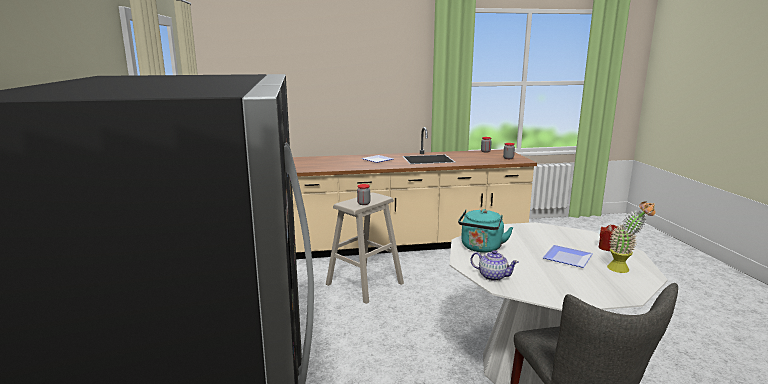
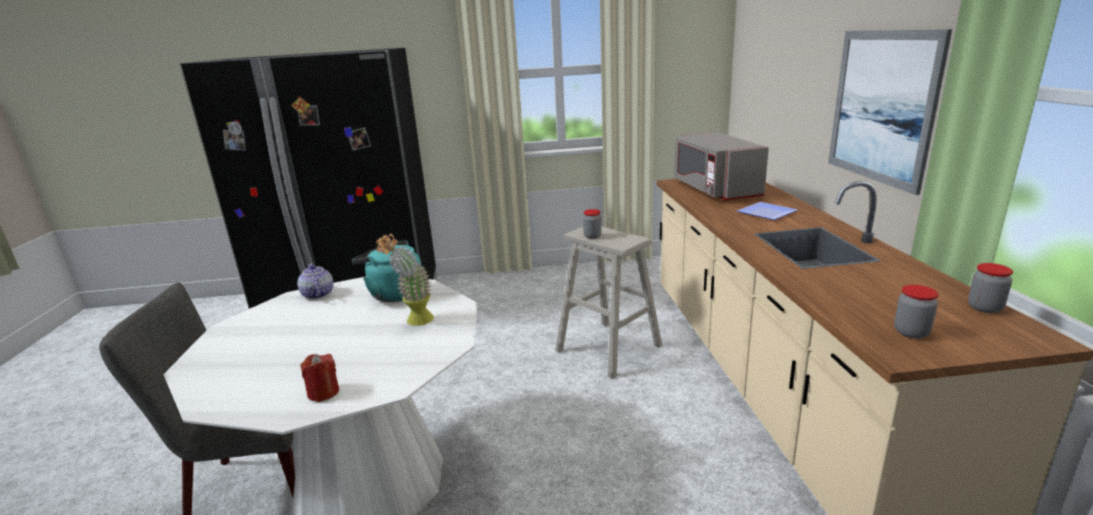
camera: 95 degrees right, 5 degrees up
teapot [471,250,519,281] -> teapot turned 120 degrees clockwise [297,264,334,299]
plate [543,245,593,268] -> none
potted plant [607,201,656,273] -> potted plant moved to [376,234,434,326]
none -> grey microwave [674,132,769,201]
none -> picture [828,29,952,195]

